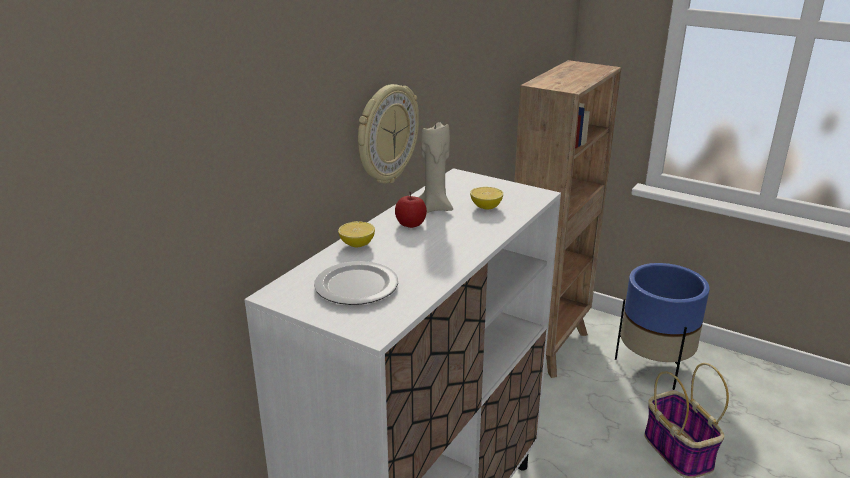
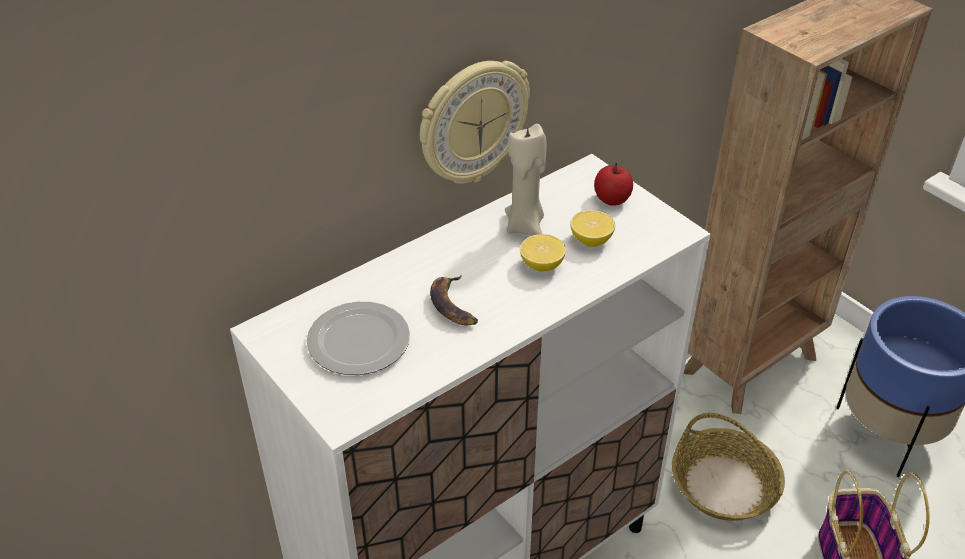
camera: 20 degrees right, 15 degrees up
lemon [338,221,375,247] -> lemon moved to [520,234,566,271]
apple [395,192,427,228] -> apple moved to [594,163,633,206]
none -> banana [430,276,478,325]
none -> basket [672,413,785,521]

